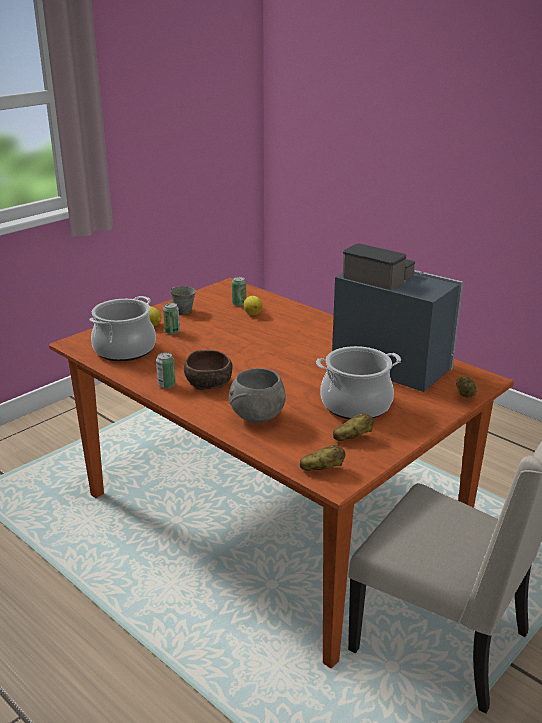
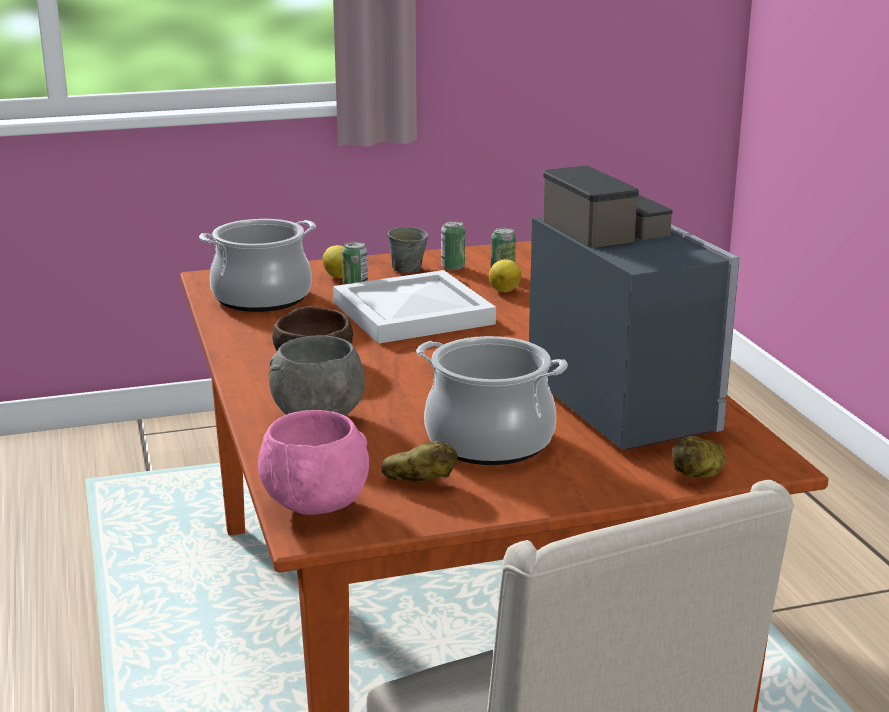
camera: 30 degrees right, 5 degrees down
can [156,352,176,388] -> can moved to [441,221,465,270]
potato [300,445,345,471] -> pink bowl [258,410,369,515]
none -> white tray [333,270,496,344]

